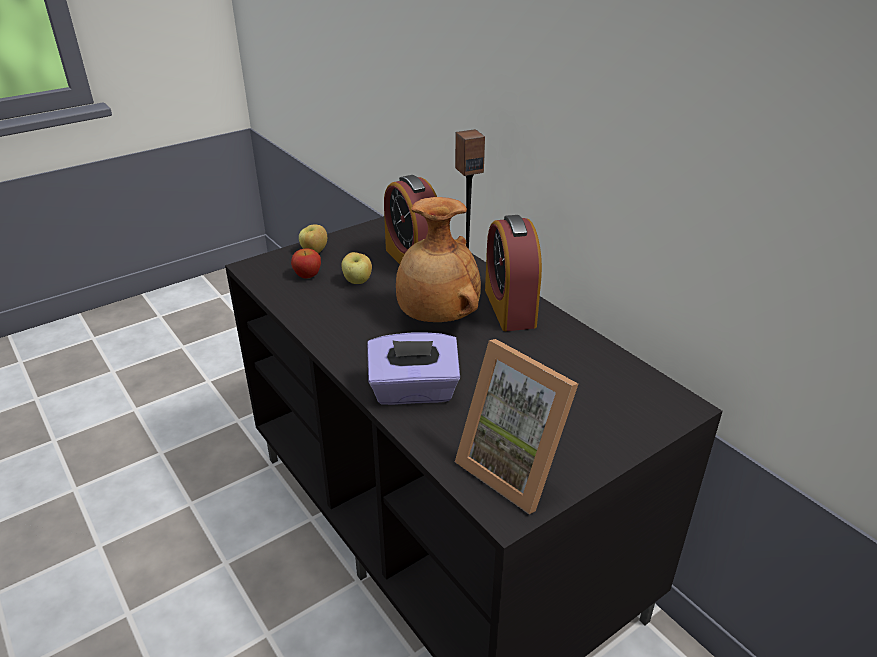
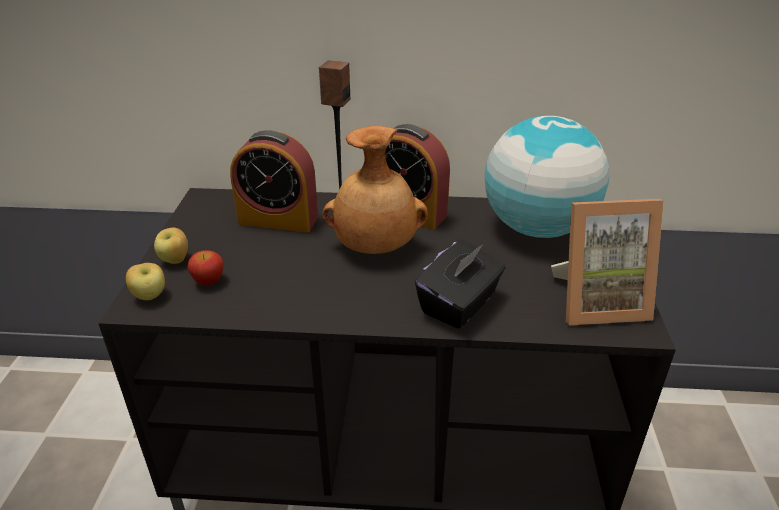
camera: 50 degrees left, 0 degrees up
apple [341,252,372,284] -> apple moved to [126,263,165,300]
purple tissue box [367,332,460,405] -> black tissue box [415,239,506,329]
none -> globe [485,116,610,238]

